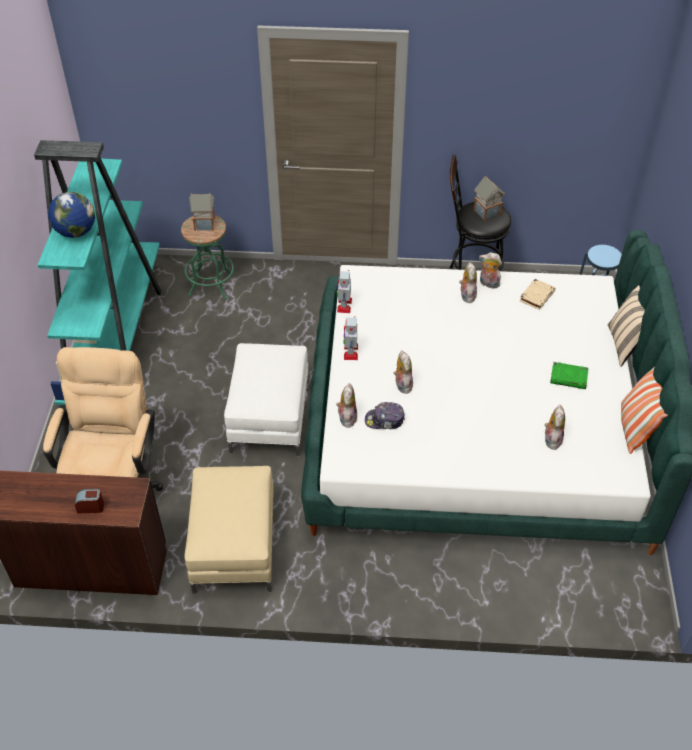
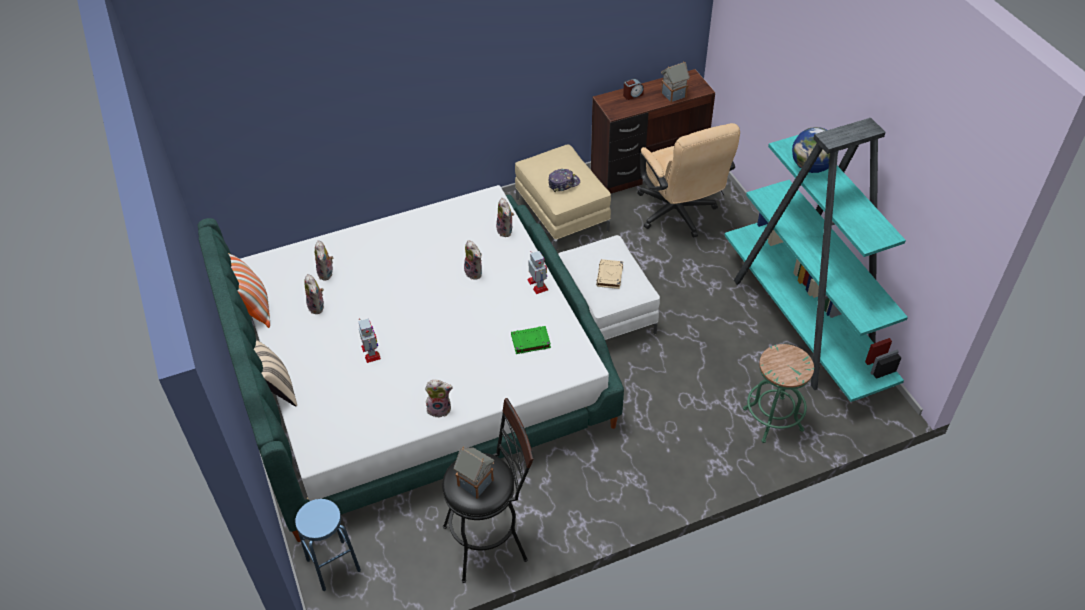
camera: 155 degrees right, 0 degrees up
toy house [189,193,215,231] -> toy house moved to [661,61,690,103]
toy robot [337,270,352,313] -> toy robot moved to [358,318,381,363]
cap [365,402,405,429] -> cap moved to [549,169,580,192]
plush toy [459,262,477,303] -> plush toy moved to [304,274,324,314]
beige book [519,279,555,310] -> beige book moved to [596,259,623,289]
green book [550,362,588,389] -> green book moved to [511,326,551,354]

